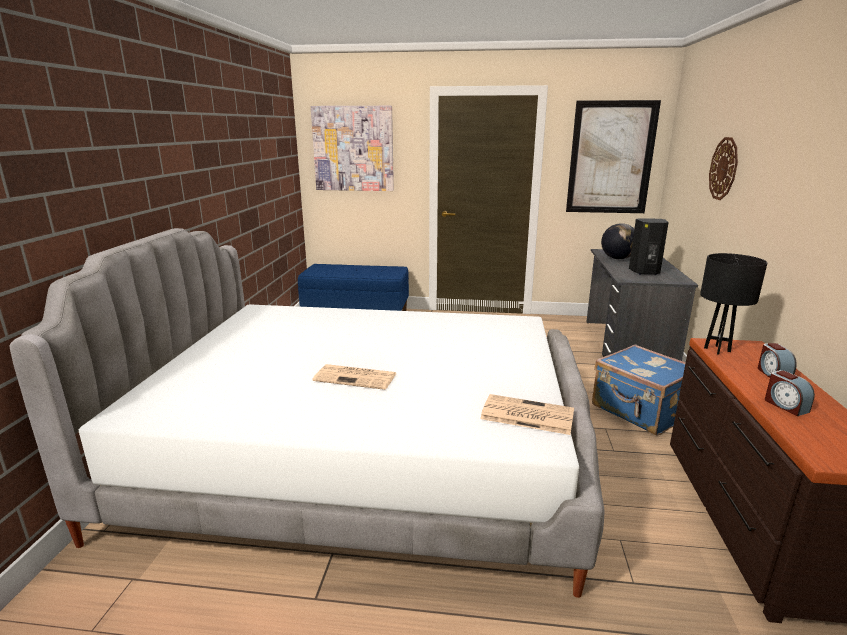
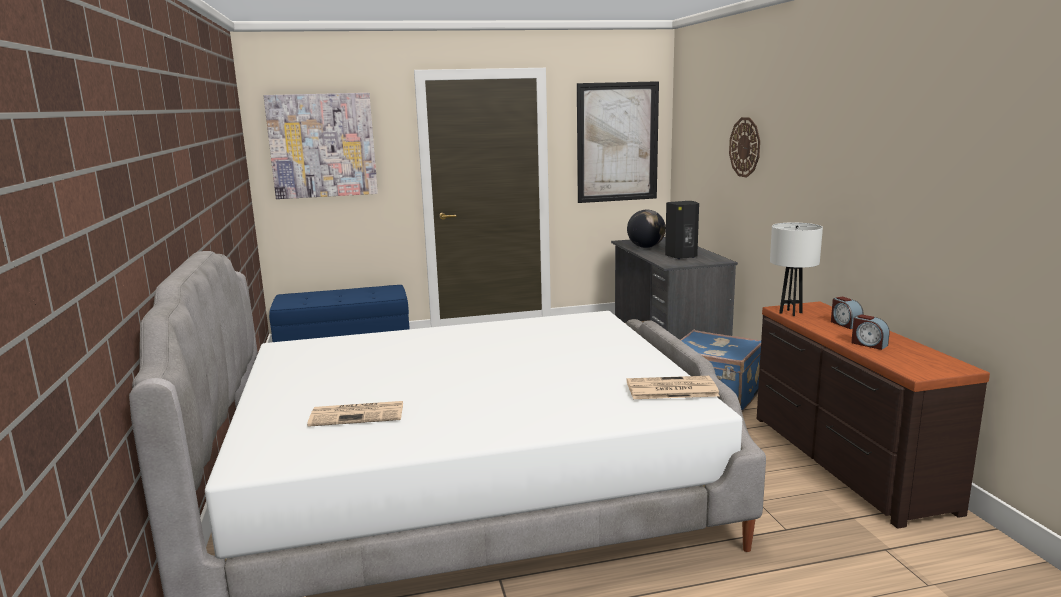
camera: 20 degrees left, 5 degrees down
newspaper [313,364,397,390] -> newspaper moved to [307,401,403,427]
black table lamp [700,253,767,355] -> white table lamp [770,223,823,316]

